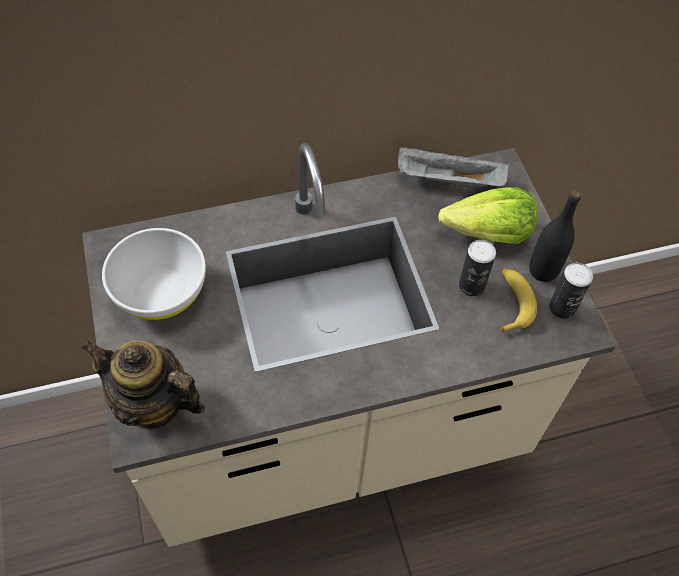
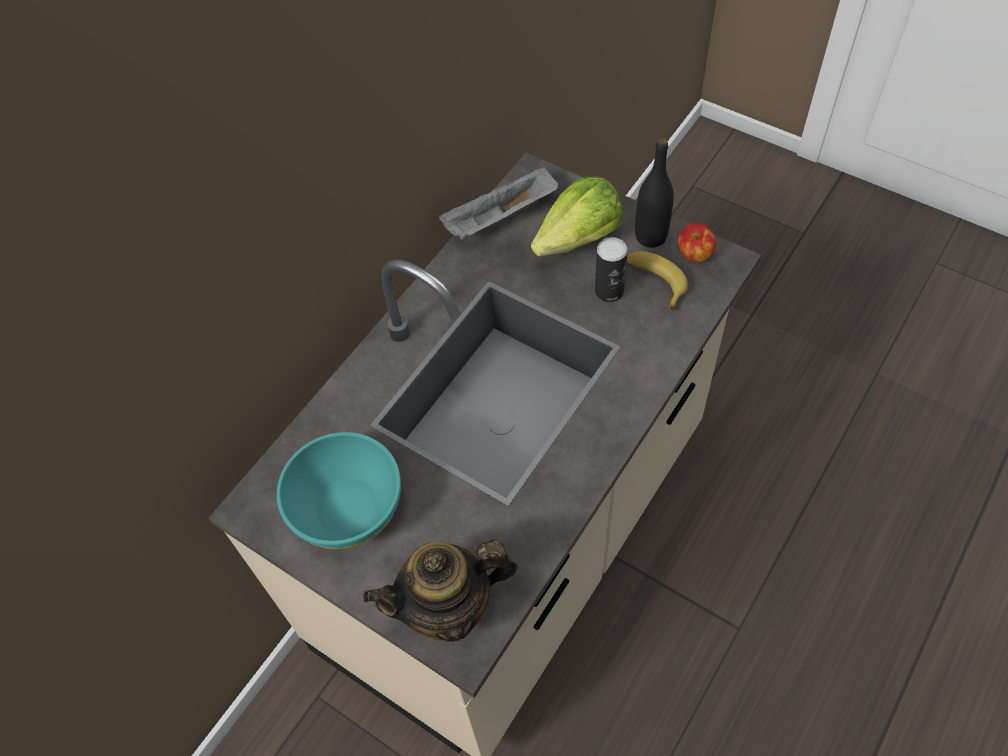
camera: 35 degrees left, 0 degrees up
white bowl [102,228,206,320] -> turquoise bowl [277,432,401,549]
can [549,263,593,319] -> apple [678,223,716,263]

